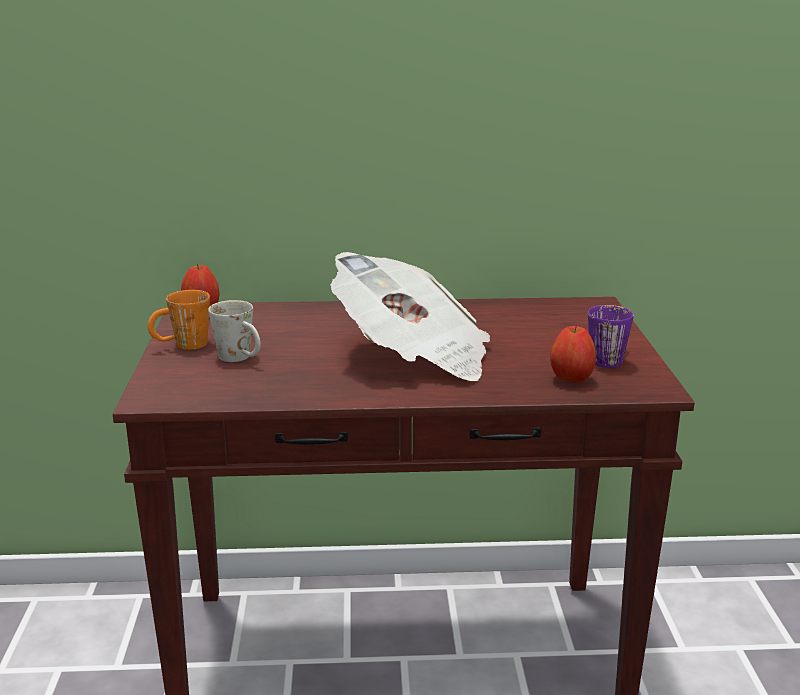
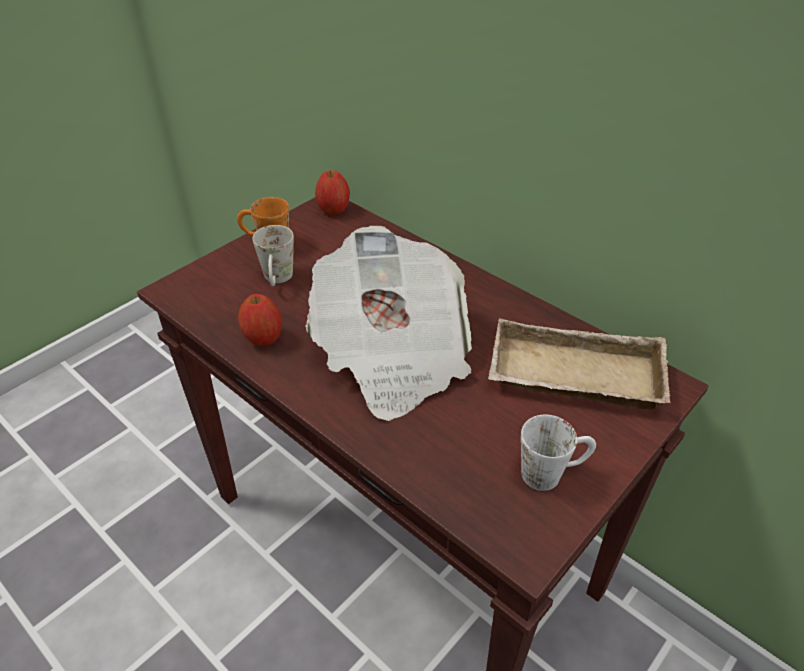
camera: 45 degrees right, 20 degrees up
apple [550,326,596,382] -> apple moved to [238,294,282,346]
purple mug [588,305,634,368] -> white mug [521,415,596,491]
none -> beige tray [488,318,671,410]

